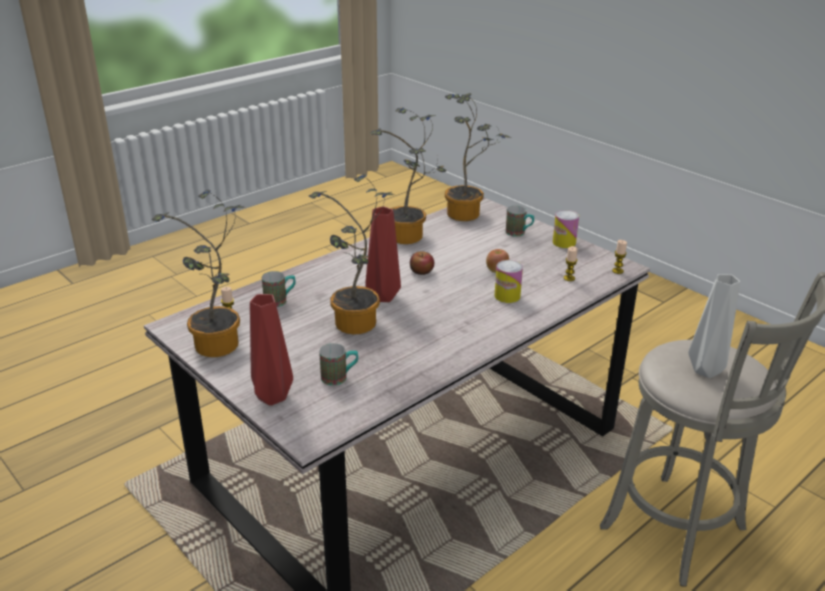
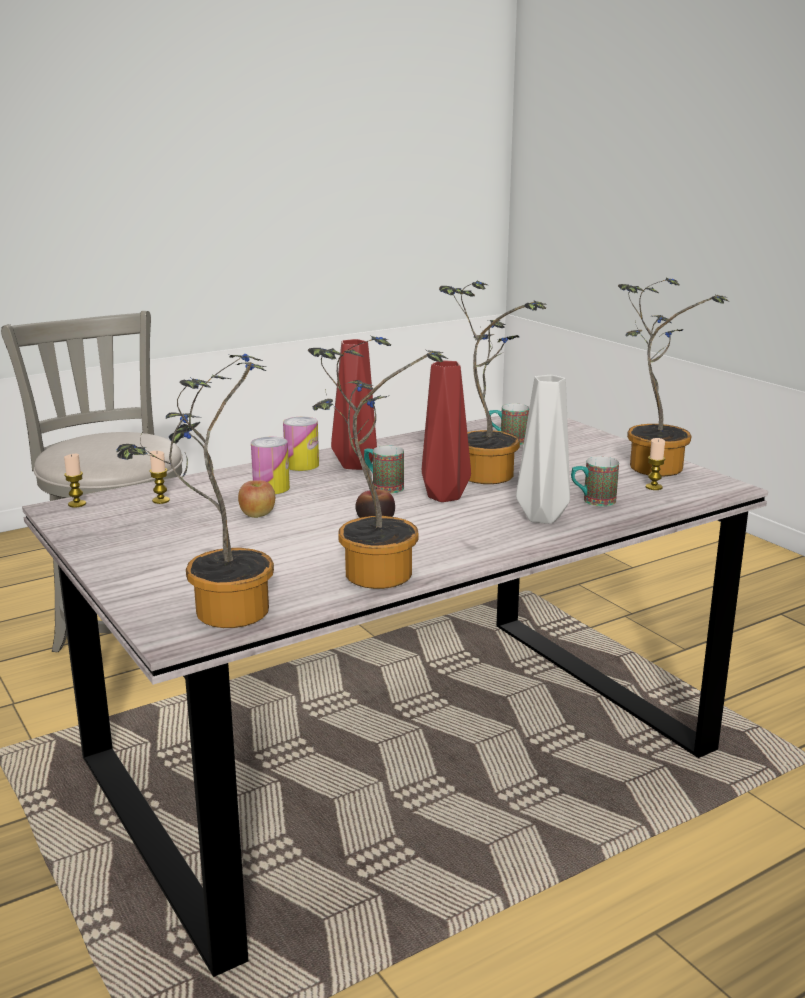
camera: 170 degrees left, 10 degrees down
red vase [250,294,293,405] -> red vase moved to [331,339,377,470]
mug [506,206,534,237] -> mug moved to [364,446,404,494]
can [553,210,579,248] -> can moved to [283,417,319,471]
grey vase [688,274,740,378] -> grey vase moved to [516,375,570,524]

